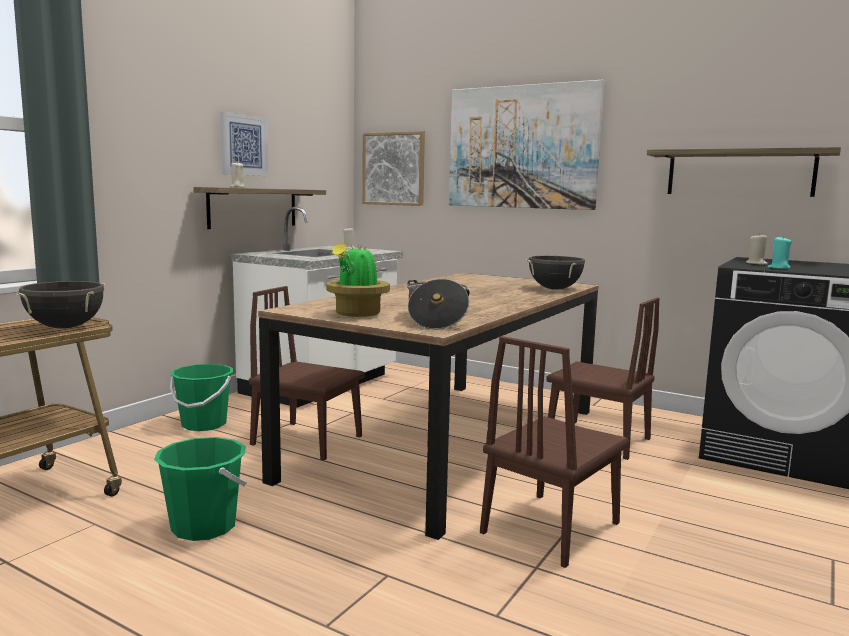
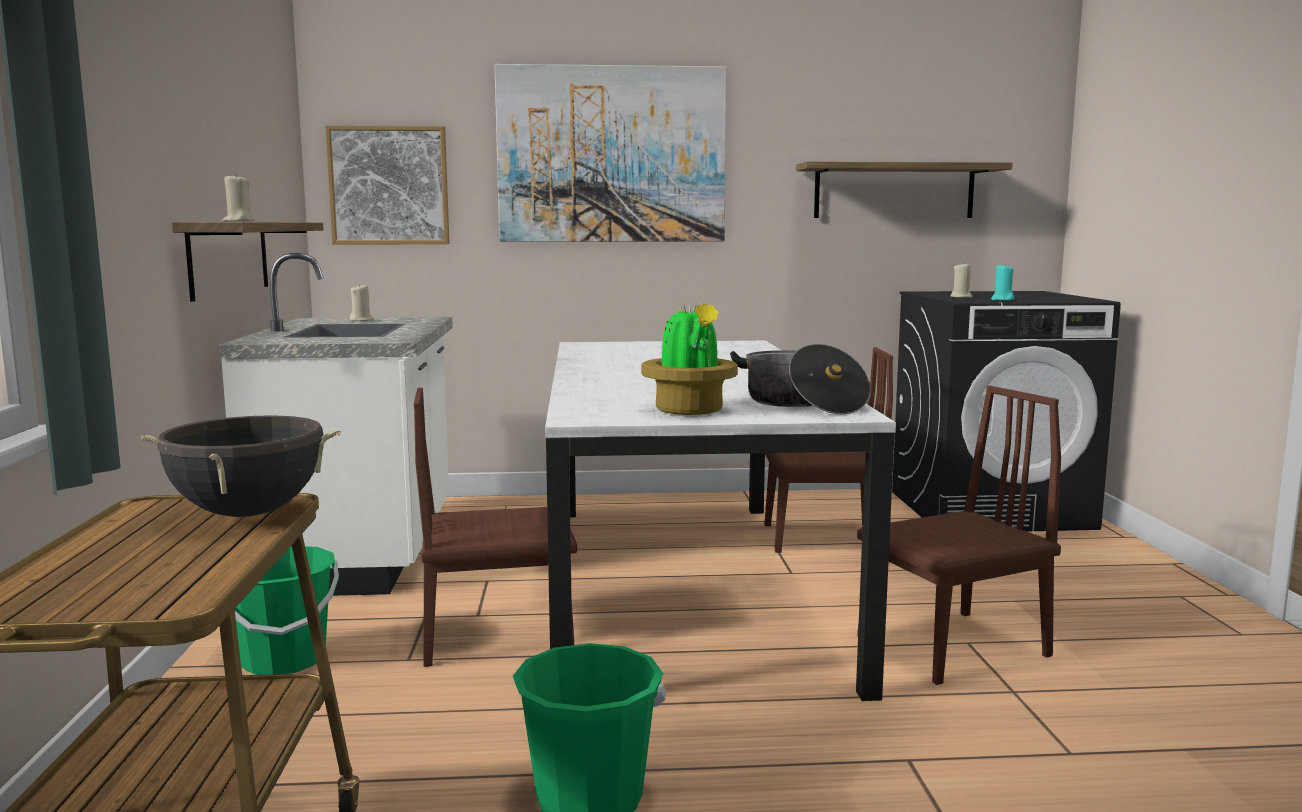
camera: 35 degrees left, 0 degrees up
picture [220,112,268,176] -> none
brown dining table [258,273,599,540] -> white dining table [545,340,896,701]
brown chair [480,336,629,568] -> brown chair turned 120 degrees counterclockwise [857,386,1061,685]
black cooking pot [526,256,587,290] -> none

